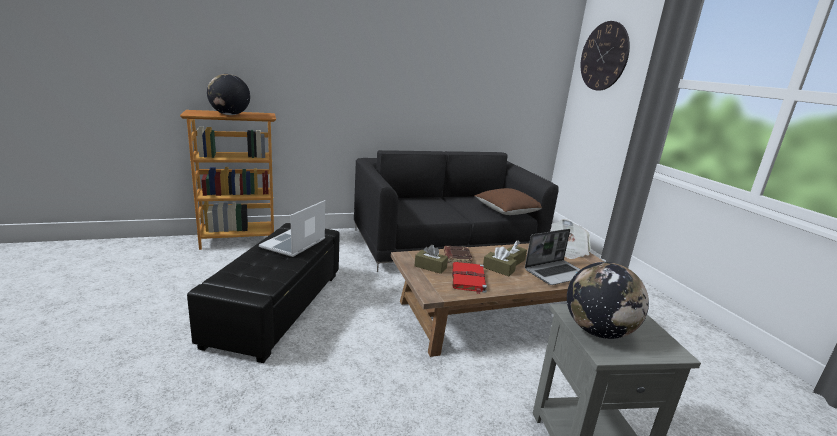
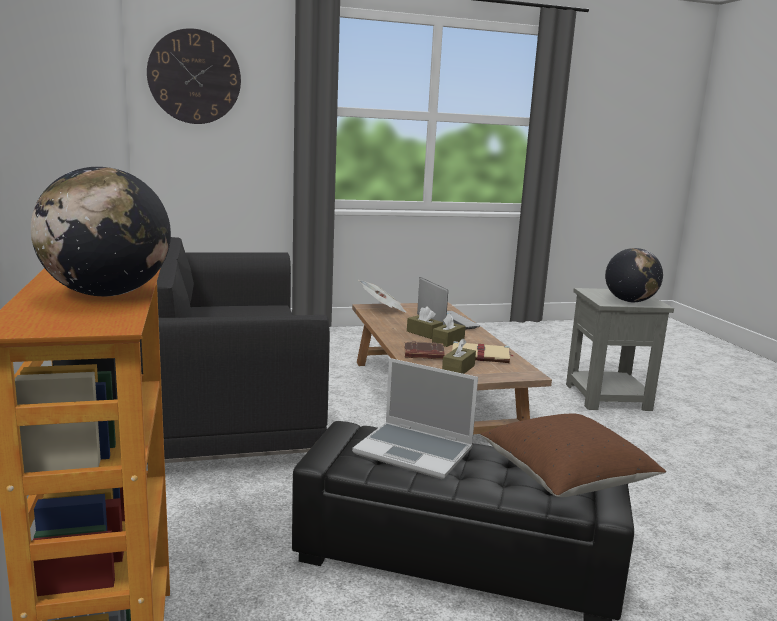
camera: 85 degrees left, 5 degrees down
red book [452,262,487,294] -> beige book [452,341,513,363]
brown pillow [475,188,542,215] -> brown pillow moved to [480,413,666,497]

